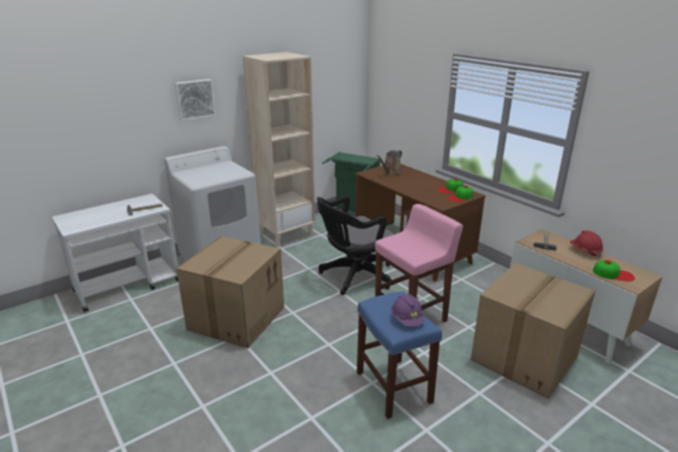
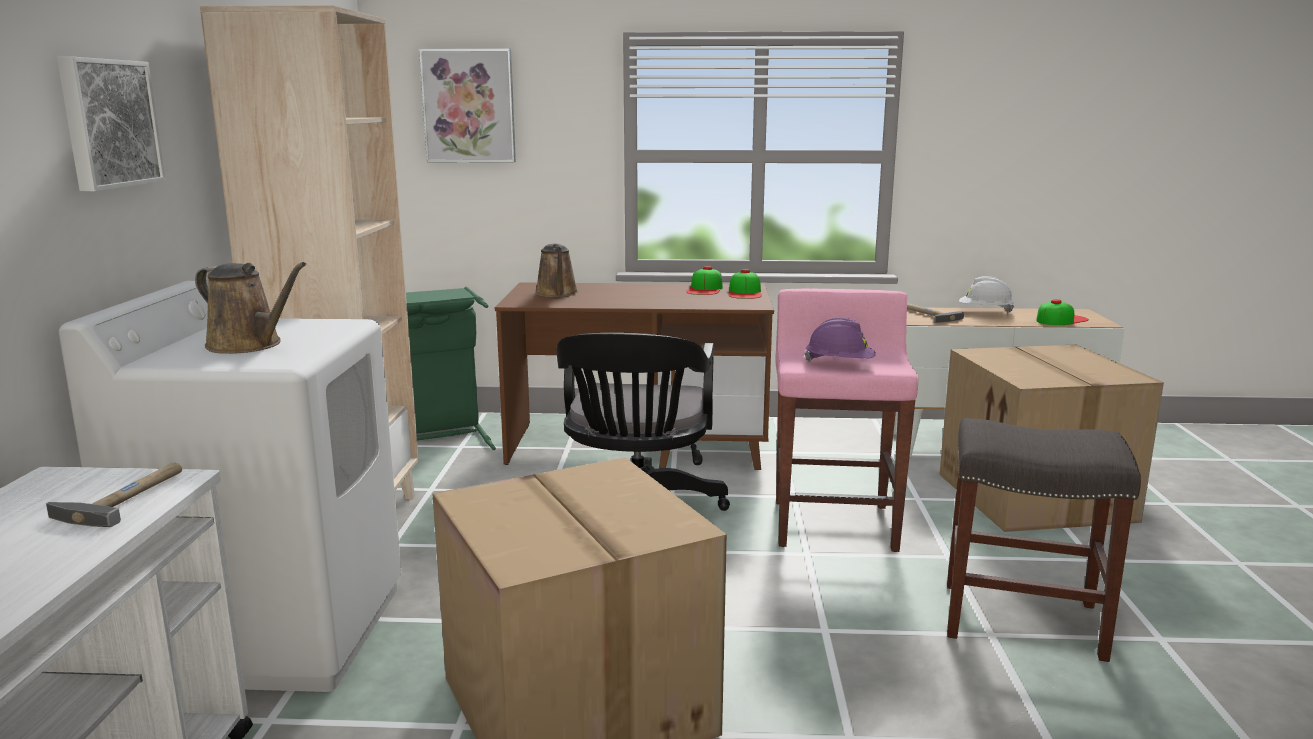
camera: 50 degrees left, 10 degrees down
blue stool [357,291,442,419] -> grey stool [947,418,1141,662]
purple hard hat [391,294,425,327] -> purple hard hat moved to [804,318,876,362]
red hard hat [570,230,603,258] -> white hard hat [959,276,1014,313]
none -> brown watering can [195,262,306,354]
none -> picture [419,49,516,163]

